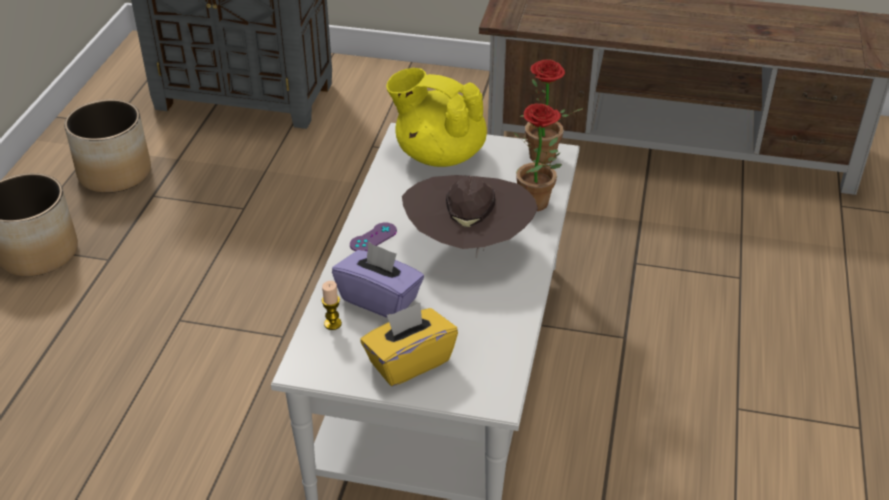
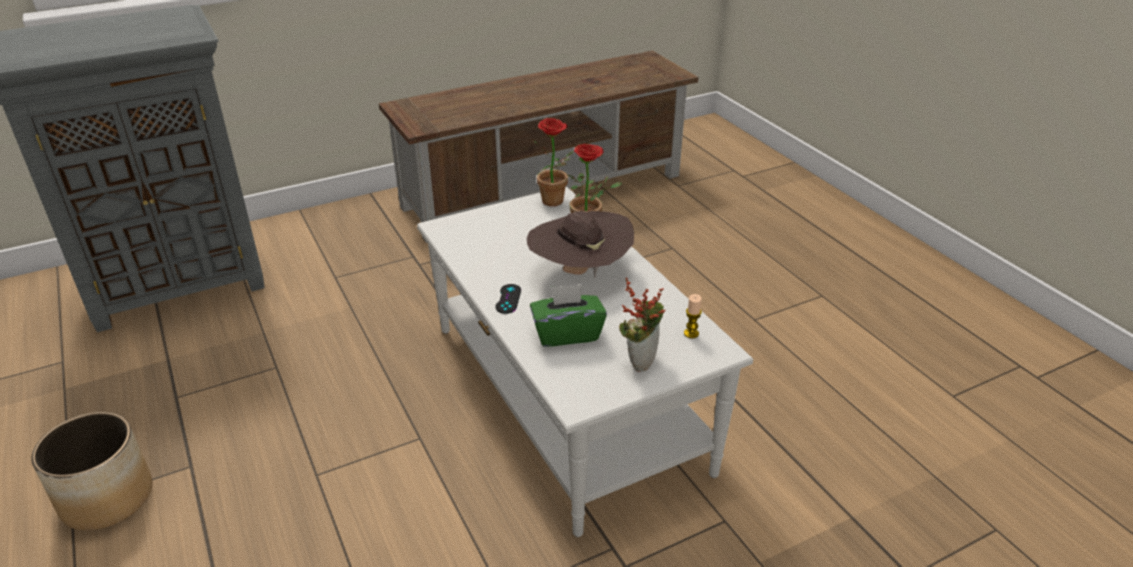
camera: 40 degrees left, 5 degrees down
planter [64,99,151,193] -> none
candle [322,281,342,330] -> candle moved to [684,294,702,339]
purple tissue box [332,241,424,318] -> green tissue box [530,284,607,347]
purple game controller [350,222,397,251] -> black game controller [496,284,521,314]
yellow tissue box [360,303,458,386] -> potted plant [619,278,665,372]
yellow teapot [386,68,487,167] -> none

